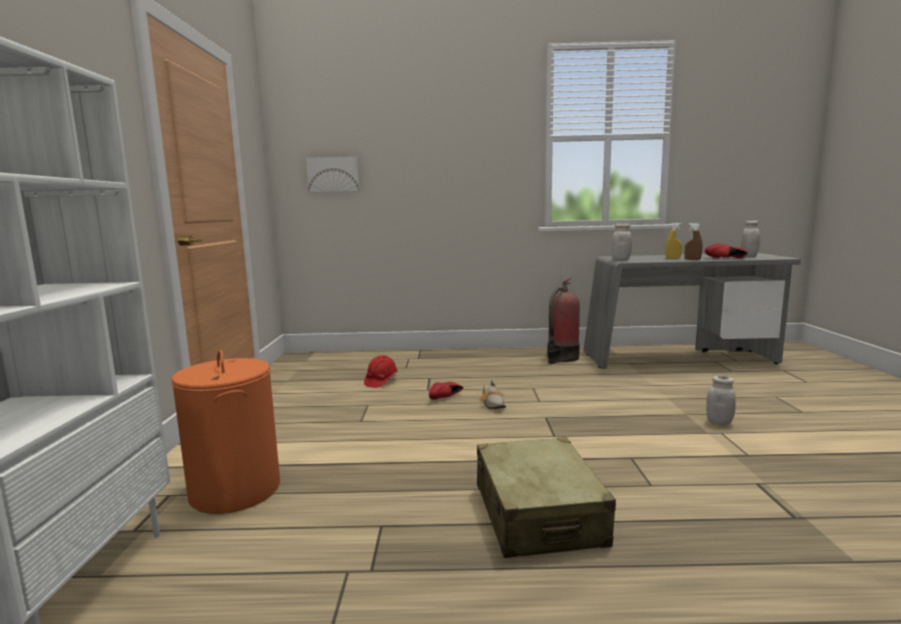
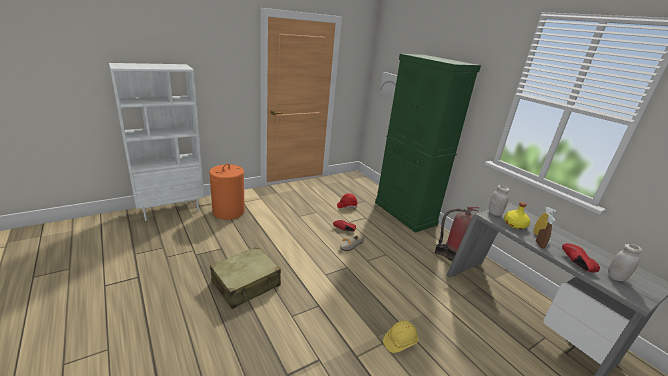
camera: 55 degrees right, 15 degrees up
white jar [706,376,736,426] -> yellow hard hat [383,320,418,353]
none -> green cabinet [375,54,481,233]
none -> yellow bottle [504,202,530,229]

